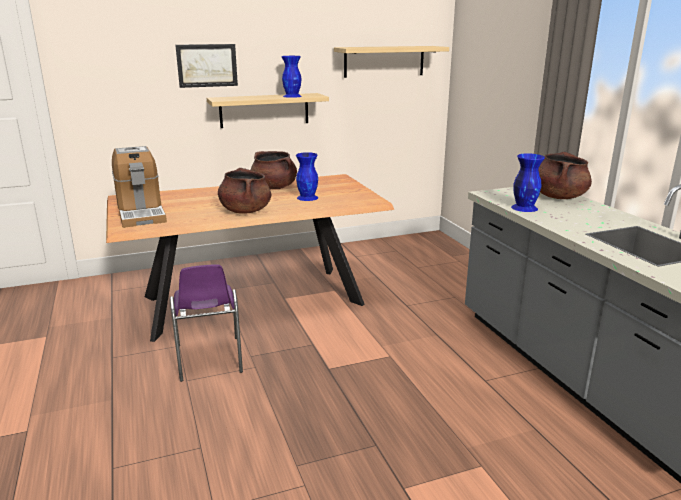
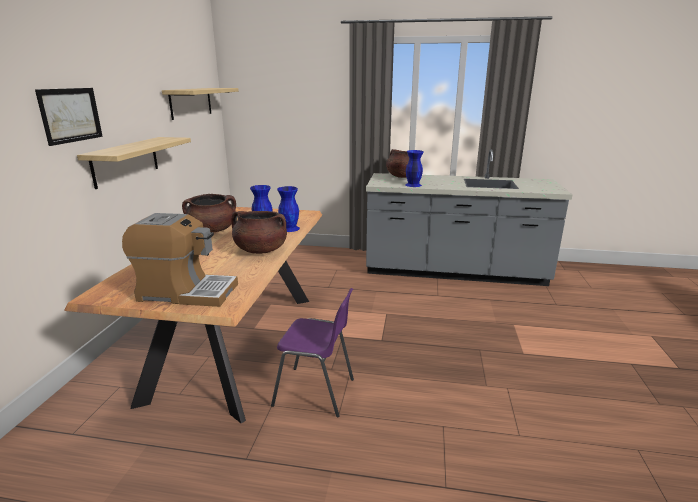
camera: 60 degrees left, 0 degrees up
blue vase [282,56,302,98] -> blue vase moved to [277,186,300,232]

